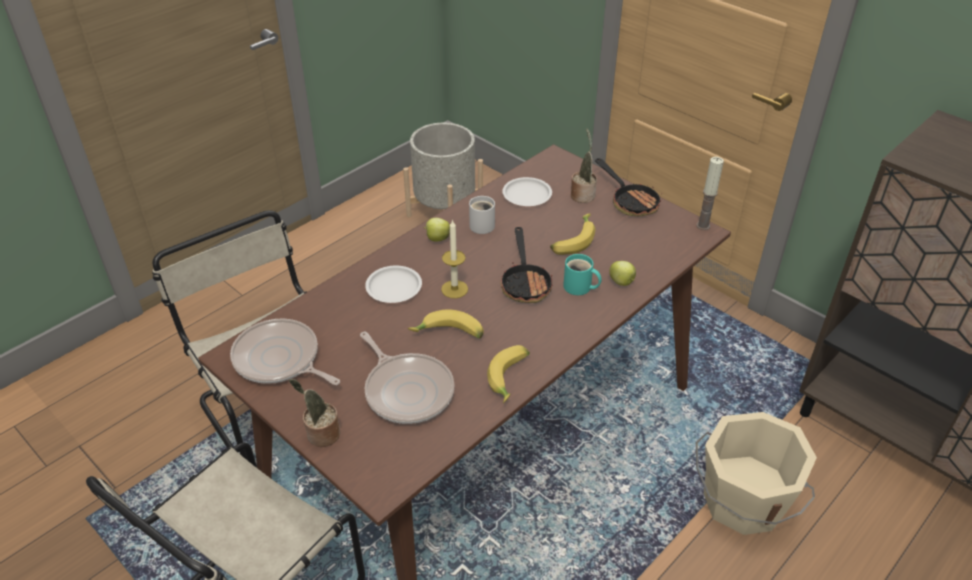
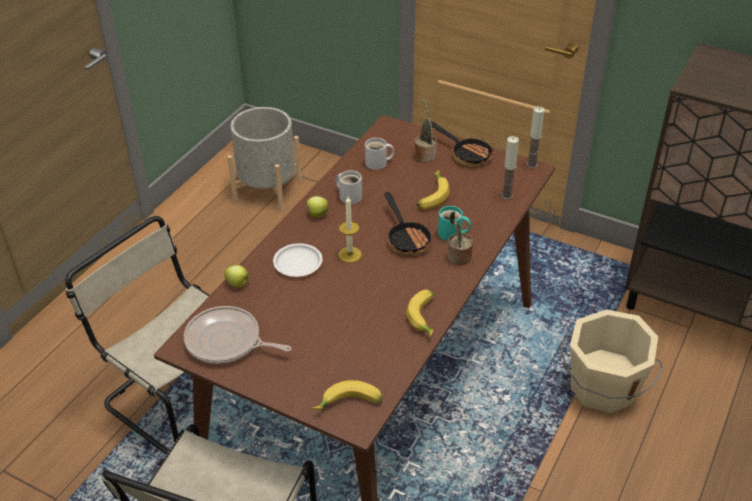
camera: 15 degrees left, 0 degrees up
potted plant [289,379,340,447] -> potted plant moved to [448,211,473,265]
frying pan [360,331,455,424] -> none
banana [408,309,484,339] -> banana moved to [311,380,383,410]
white plate [502,177,552,206] -> white mug [365,138,394,170]
apple [609,261,636,286] -> apple moved to [224,265,249,288]
none -> candle [501,136,519,200]

